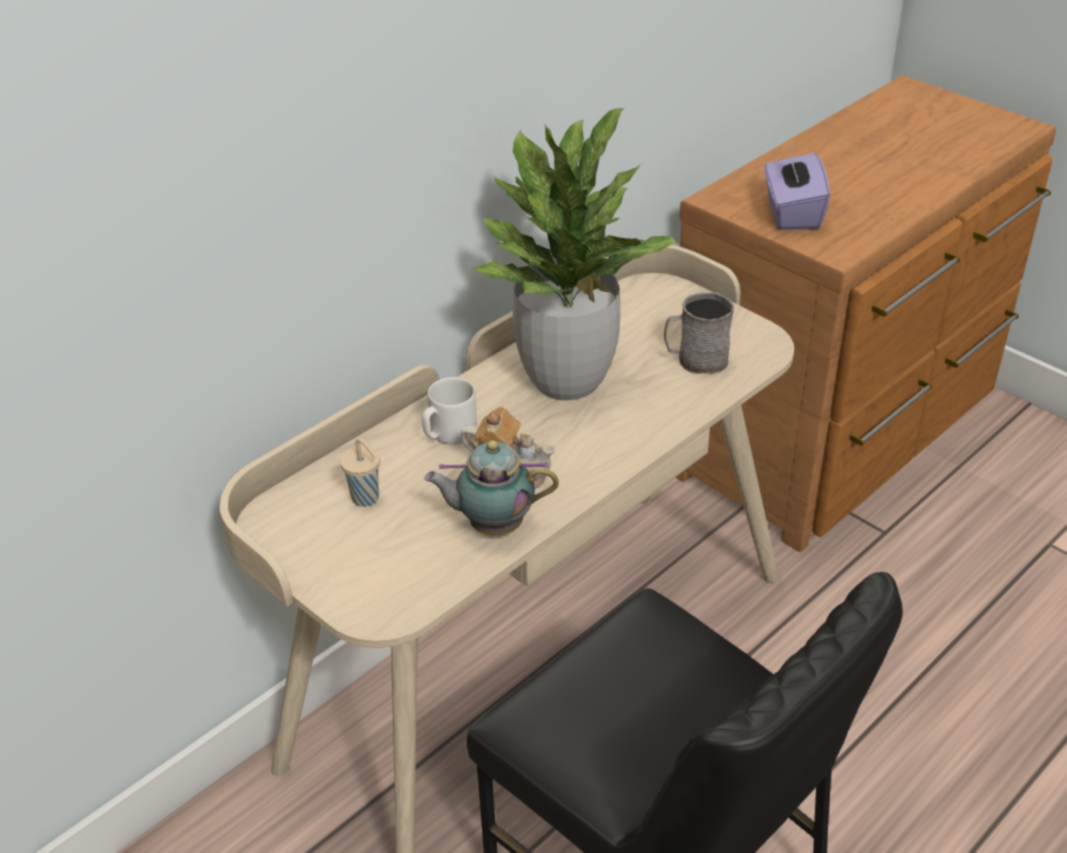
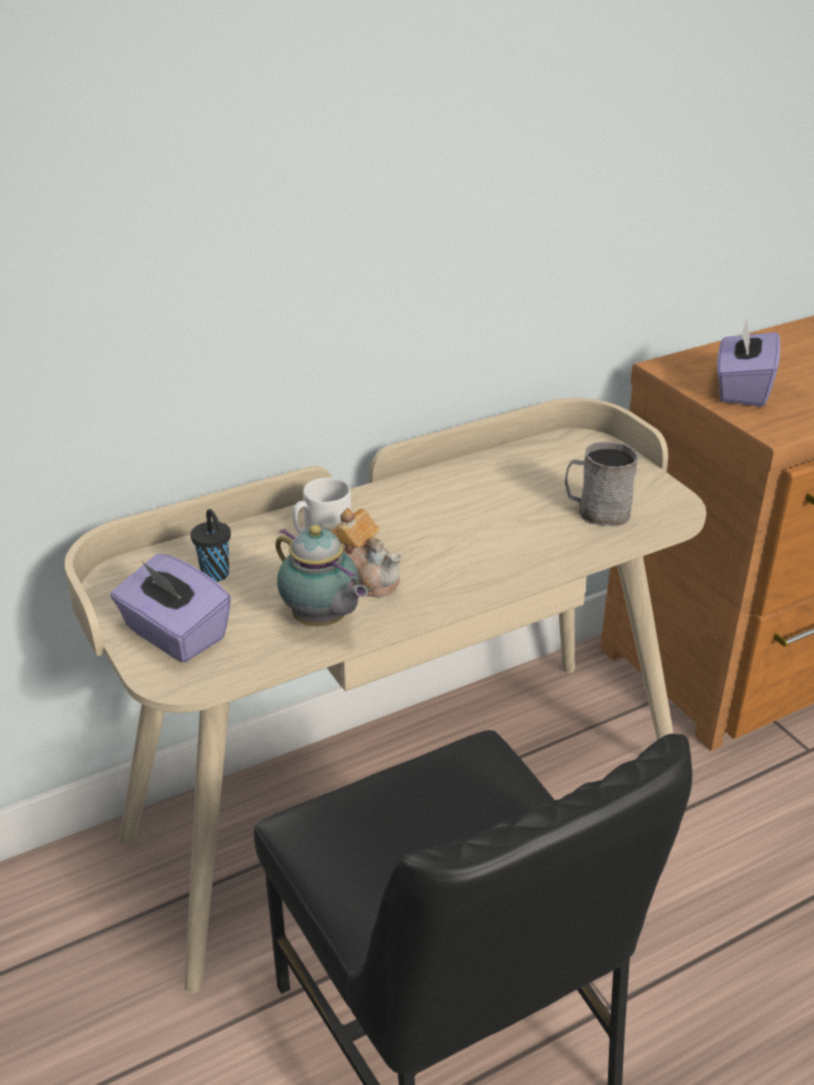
camera: 15 degrees right, 5 degrees down
beige cup [340,438,380,507] -> black cup [190,509,231,582]
teapot [424,440,559,536] -> teapot turned 150 degrees counterclockwise [275,525,368,627]
potted plant [473,108,677,400] -> none
none -> purple tissue box [110,554,231,663]

